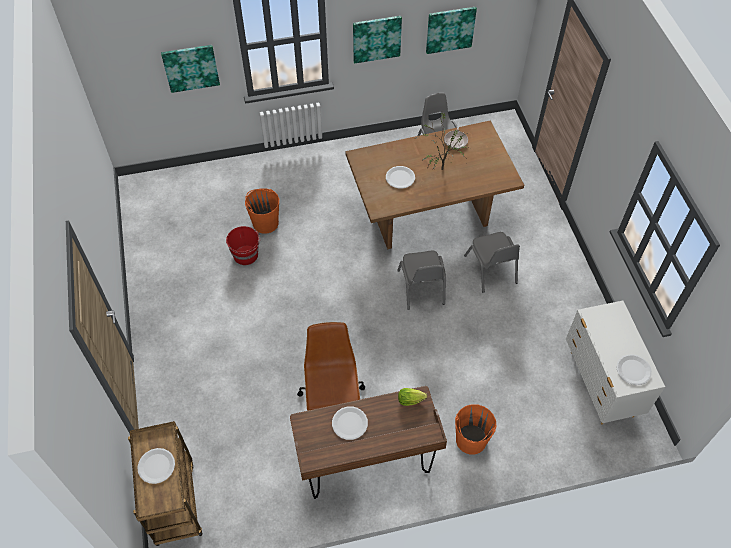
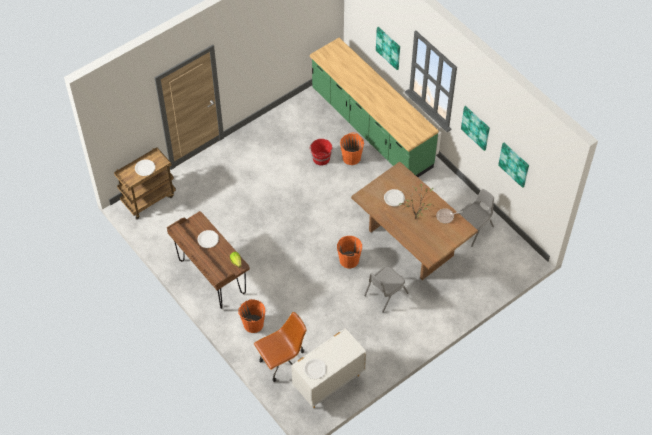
camera: 65 degrees right, 0 degrees up
brown office chair [297,322,365,411] -> brown office chair moved to [254,312,307,382]
grey chair [397,251,446,310] -> orange bucket [337,236,362,268]
none -> green counter [310,38,439,177]

